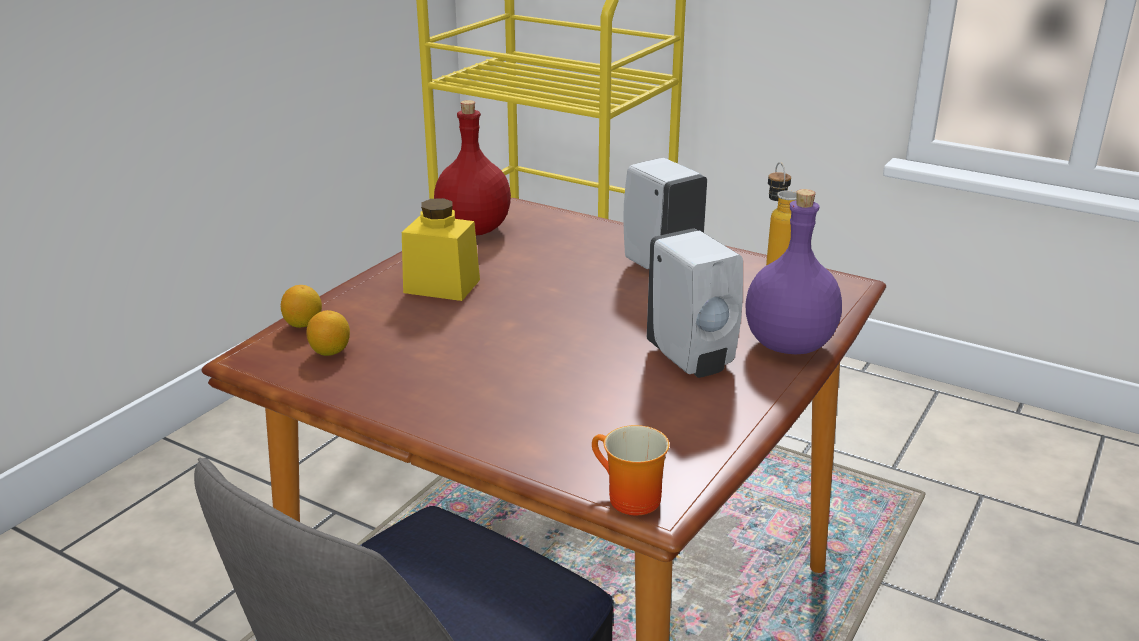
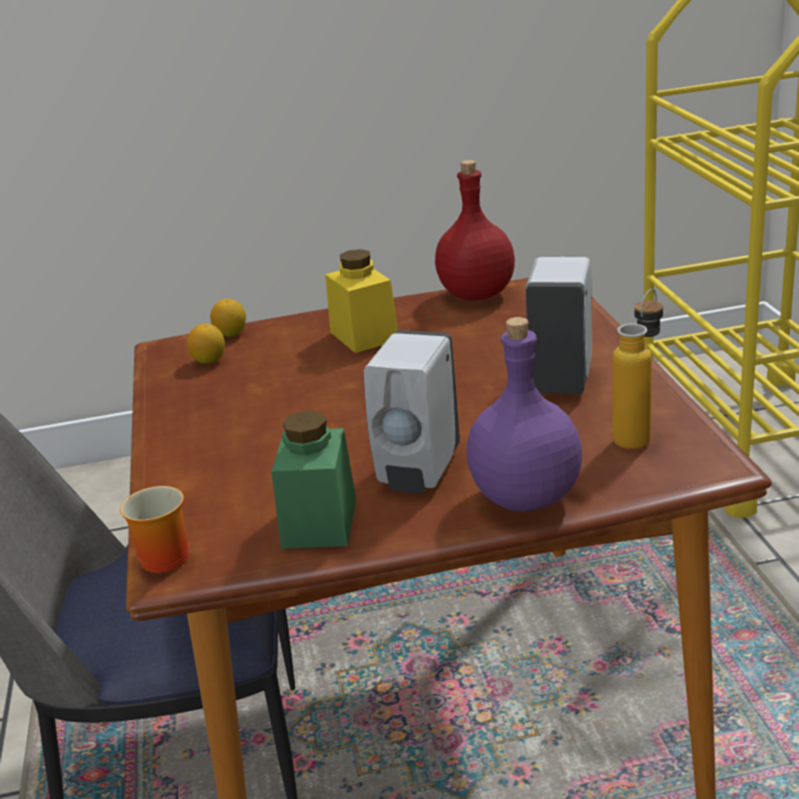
camera: 50 degrees right, 0 degrees up
none -> green jar [271,410,356,549]

